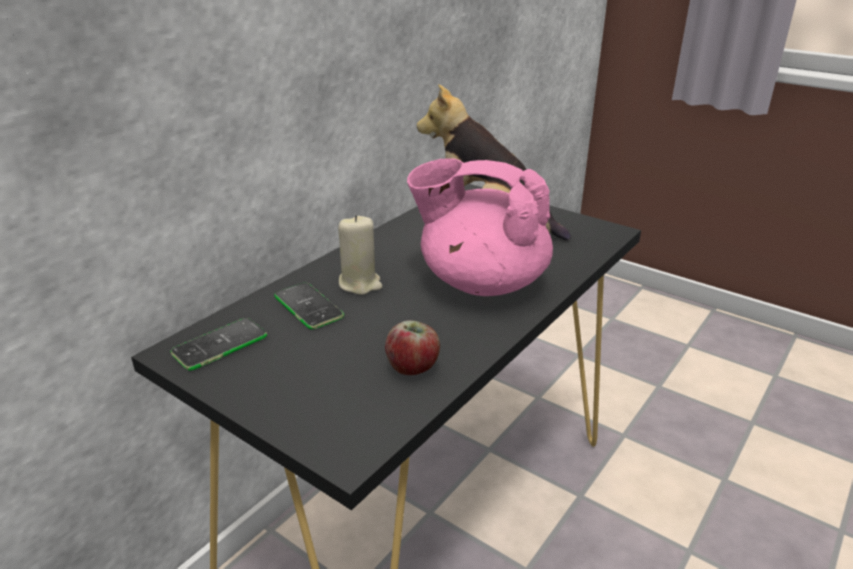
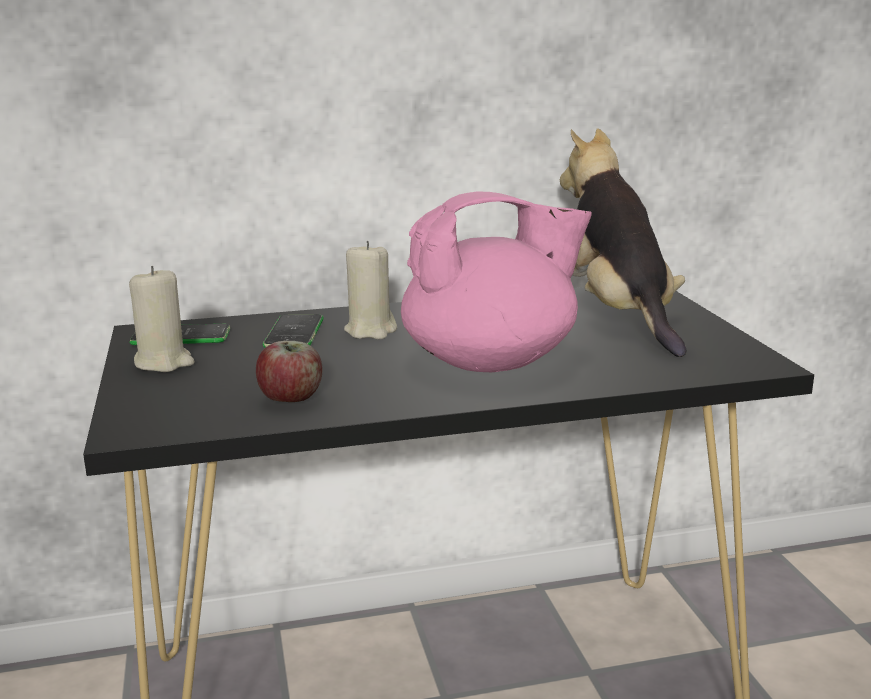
camera: 40 degrees right, 10 degrees down
pink teapot [407,158,553,296] -> pink teapot turned 105 degrees clockwise [401,191,592,372]
none -> beige candle [129,266,195,372]

